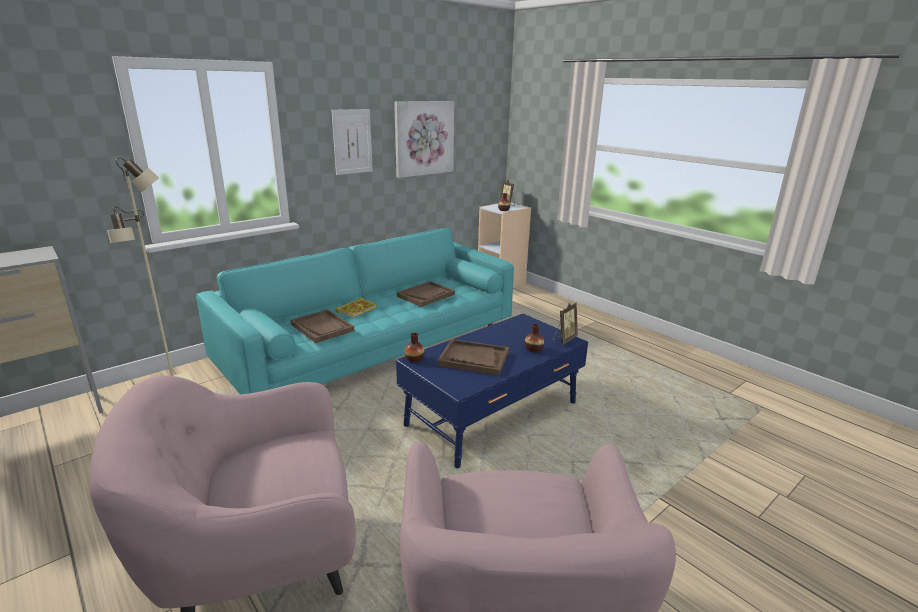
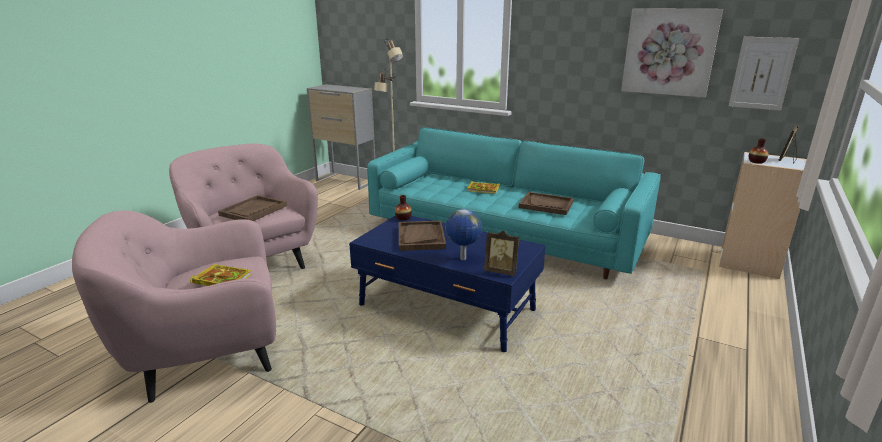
camera: 70 degrees right, 0 degrees up
brown tray [290,310,354,343] -> brown tray moved to [218,195,287,221]
picture [331,109,373,175] -> picture moved to [729,37,799,111]
vase [525,324,544,352] -> globe [446,209,482,260]
none -> book [190,264,252,286]

